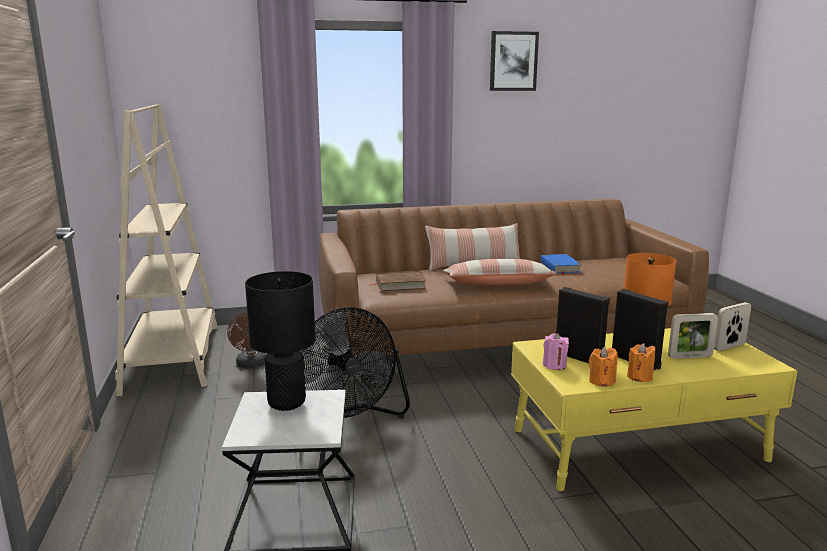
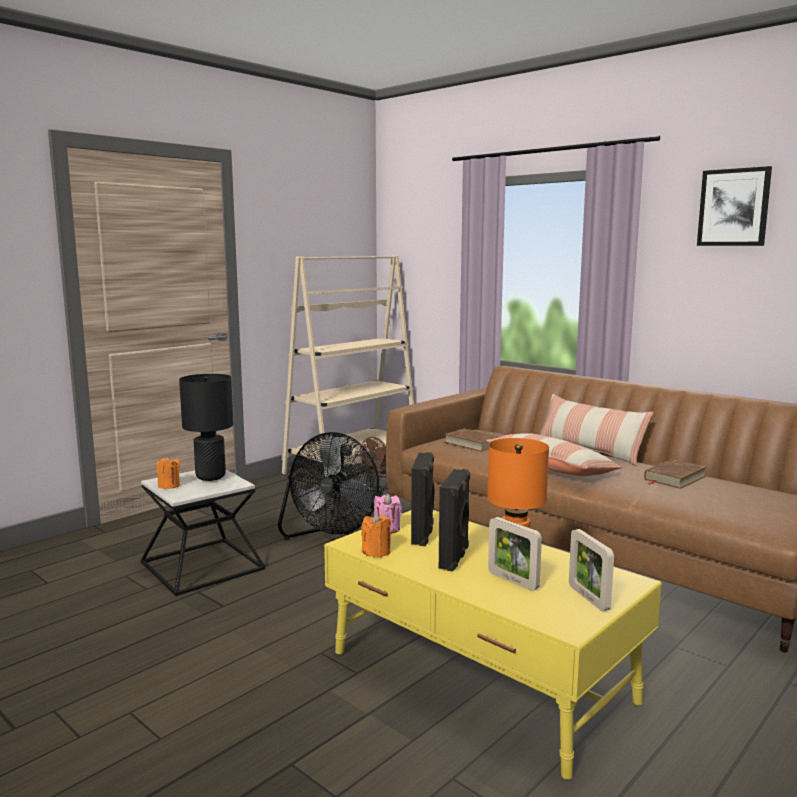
camera: 55 degrees right, 5 degrees down
blue book [540,254,582,275] -> brown book [644,459,706,489]
orange candle [627,343,655,382] -> orange candle moved to [157,456,180,489]
picture frame [714,302,751,351] -> picture frame turned 135 degrees counterclockwise [569,529,614,611]

